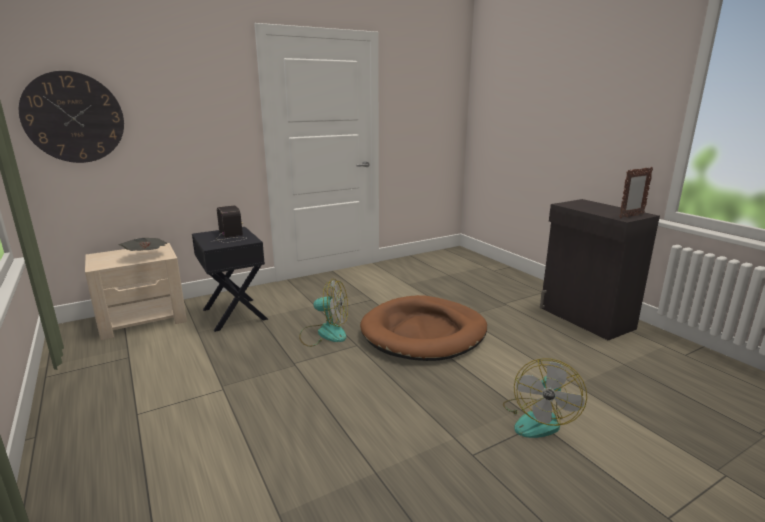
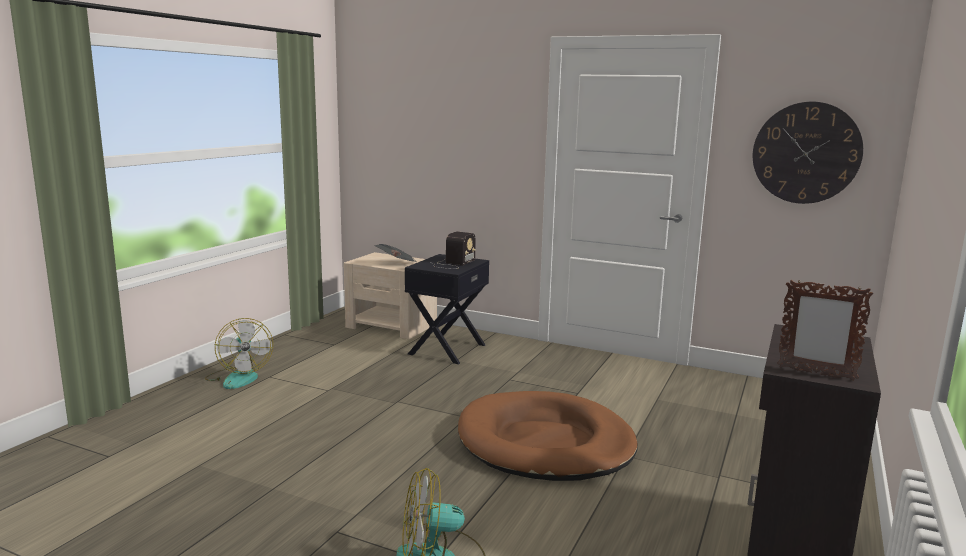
camera: 55 degrees right, 5 degrees down
wall clock [19,71,124,163] -> wall clock moved to [753,102,863,204]
fan [299,279,348,347] -> fan moved to [205,318,273,389]

